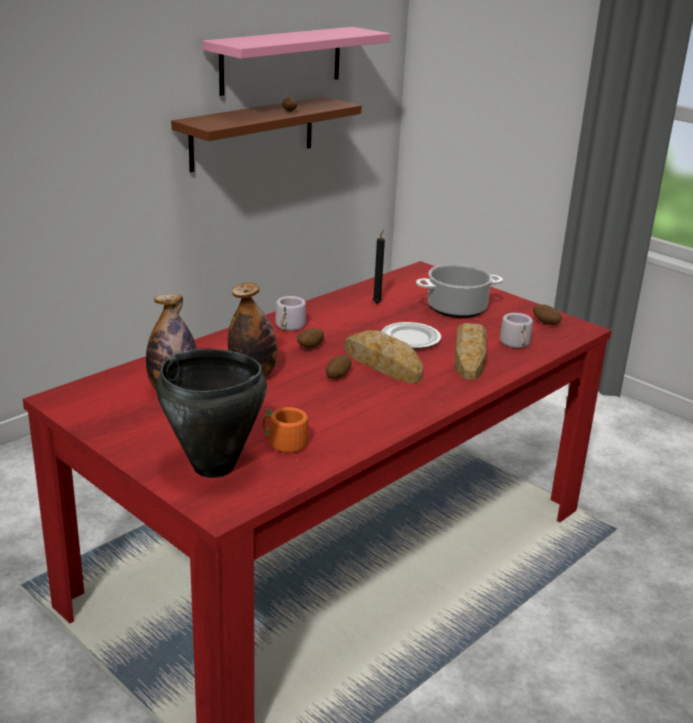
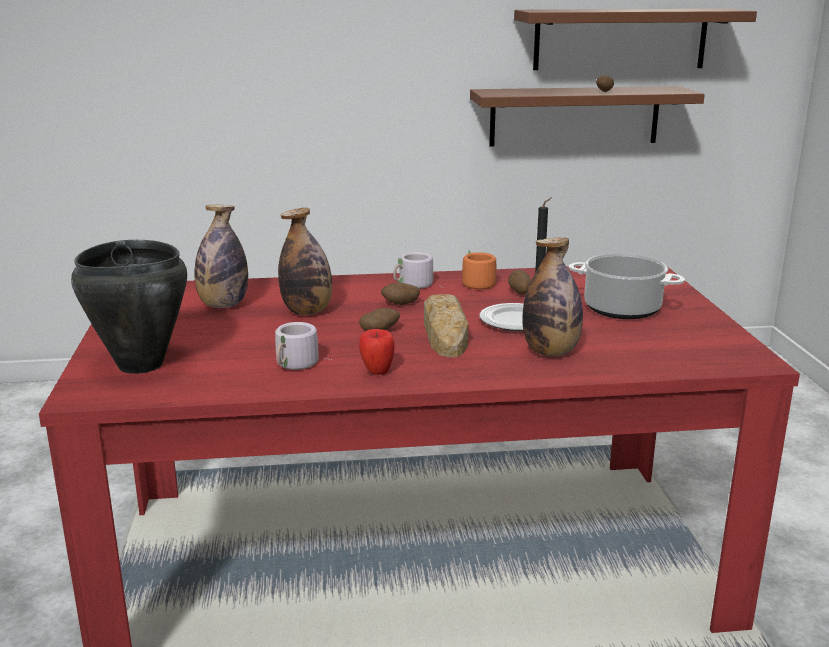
camera: 40 degrees right, 5 degrees down
pink shelf [202,27,391,96] -> brown shelf [514,9,757,70]
orange mug [262,407,308,462] -> orange mug moved to [462,250,496,294]
bread [454,323,487,380] -> bottle [523,238,583,356]
grey mug [500,313,533,348] -> grey mug moved to [275,322,332,370]
potato [533,304,562,325] -> potato moved to [508,270,531,294]
none -> apple [359,329,395,375]

